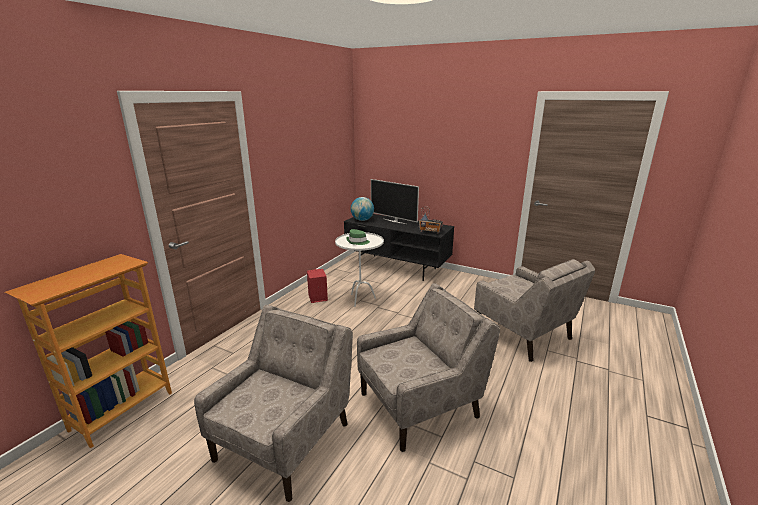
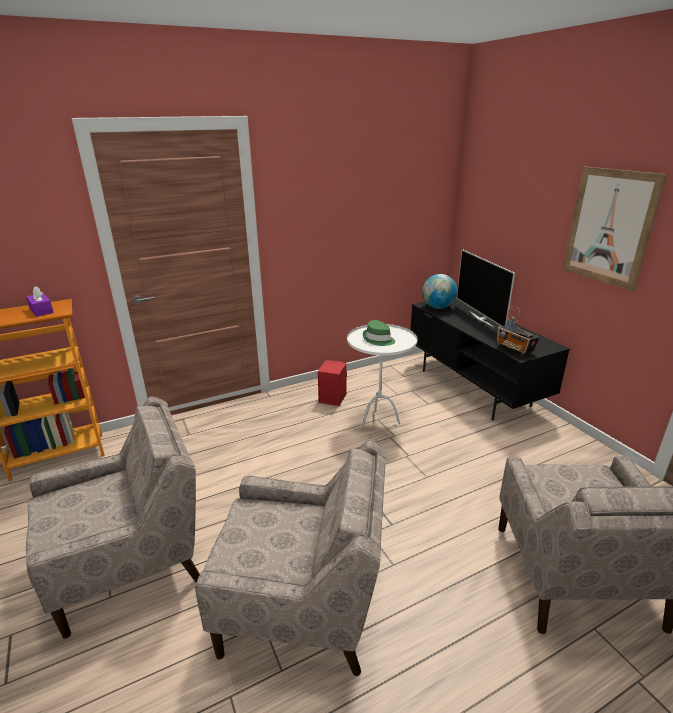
camera: 35 degrees right, 5 degrees up
none -> purple tissue box [26,286,54,317]
none -> picture [562,166,667,291]

